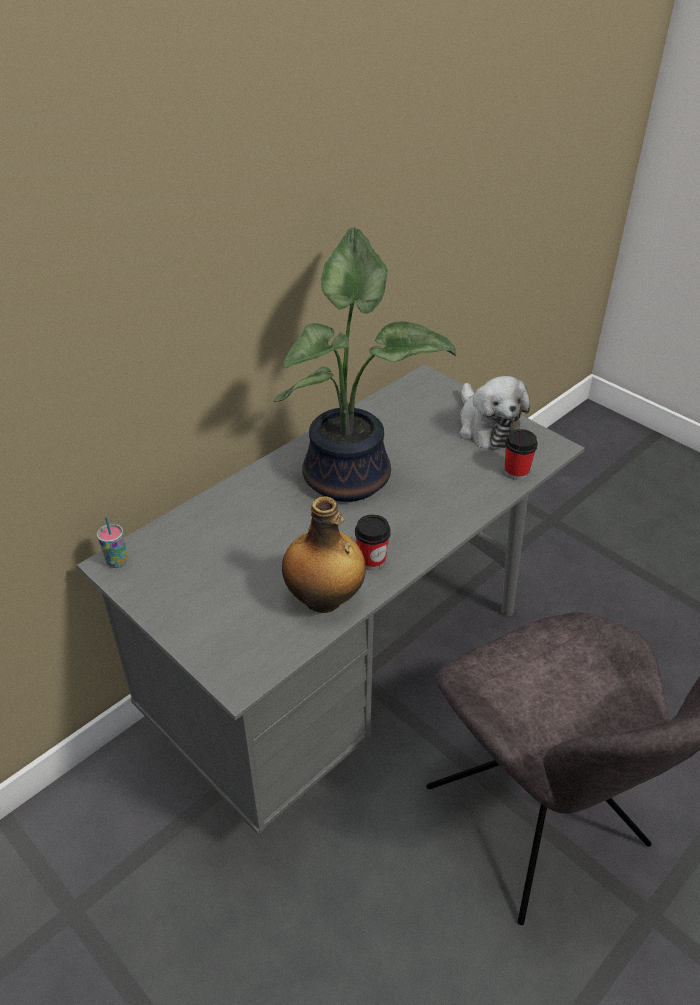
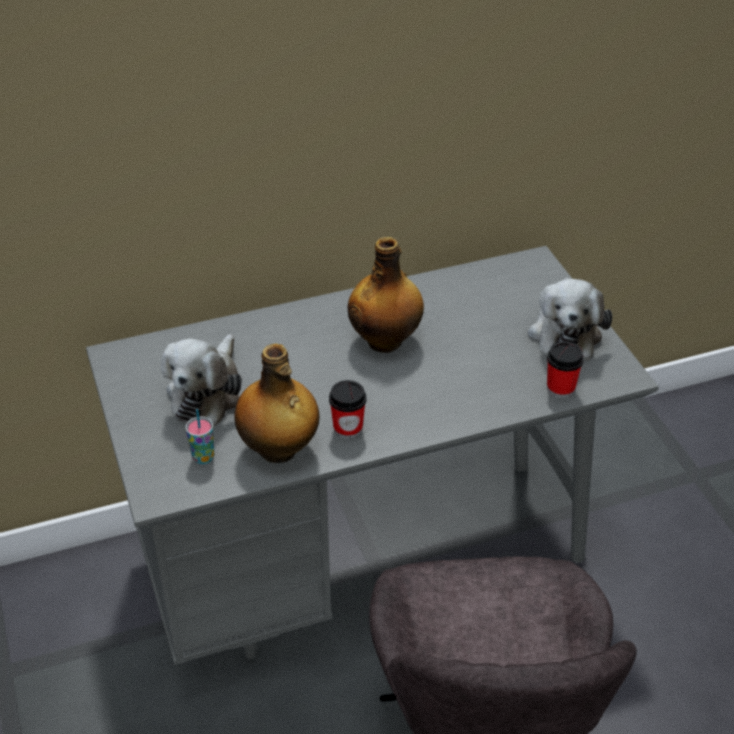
camera: 25 degrees right, 0 degrees up
cup [97,517,127,568] -> cup moved to [186,409,214,464]
potted plant [273,227,456,502] -> bottle [348,237,424,353]
none -> plush toy [161,334,242,426]

